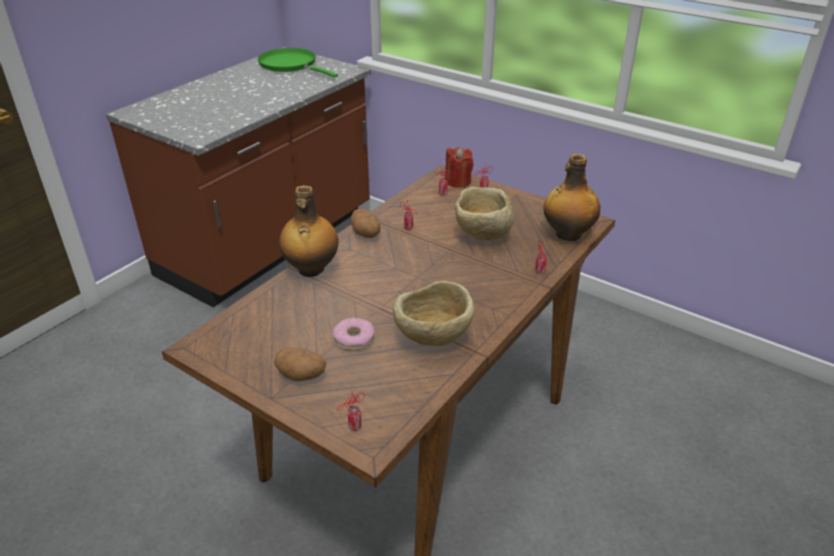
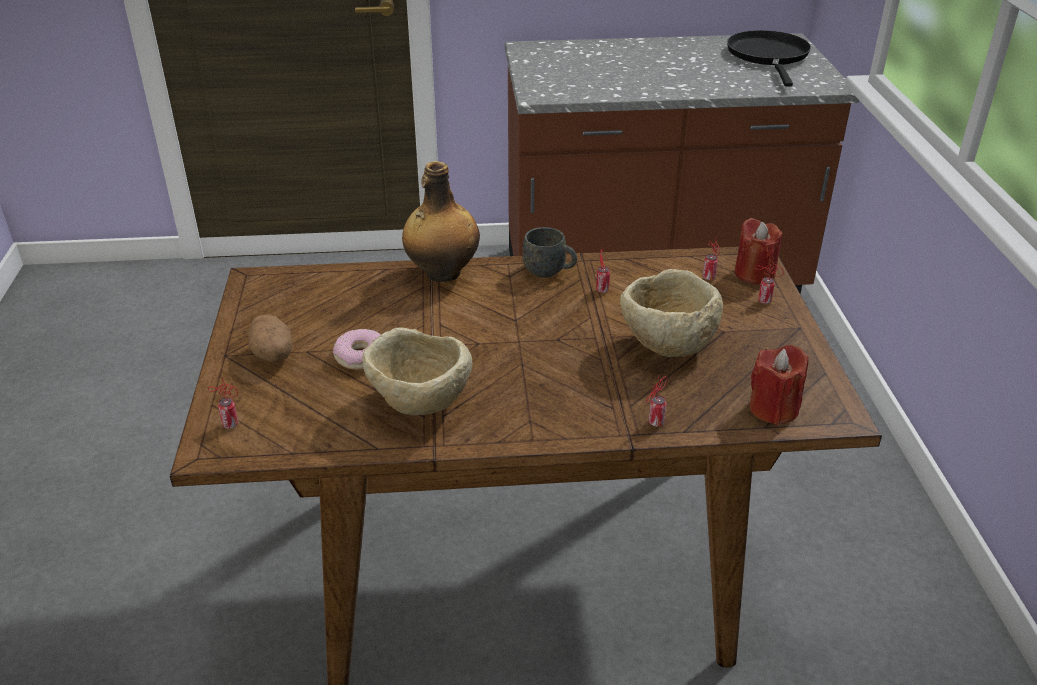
camera: 50 degrees right, 0 degrees up
green frying pan [258,48,338,78] -> black frying pan [727,30,811,87]
potato [351,209,380,238] -> grey mug [523,227,577,278]
bottle [543,154,601,241] -> red candle [749,345,808,425]

